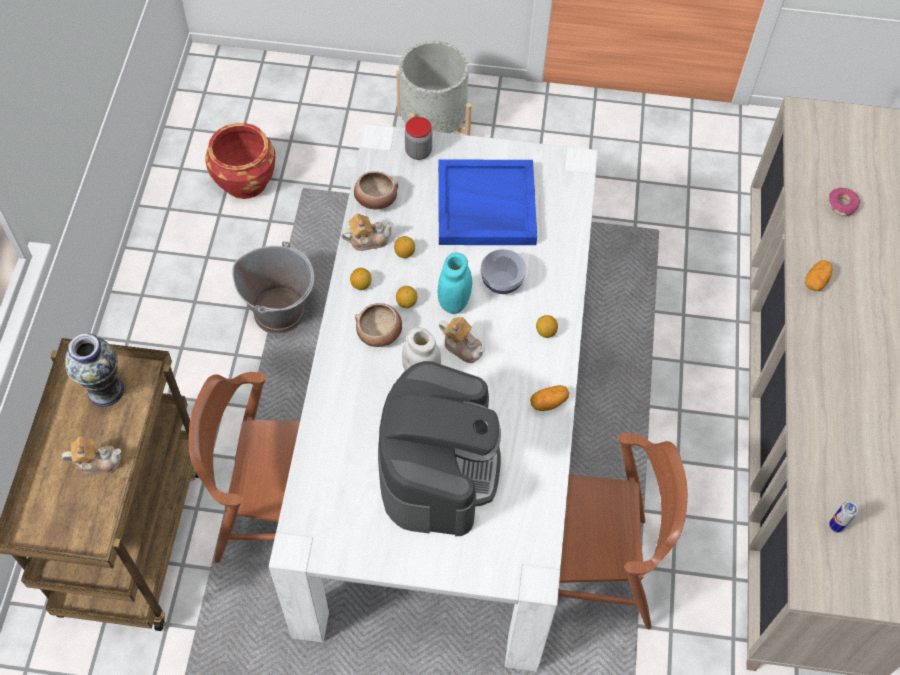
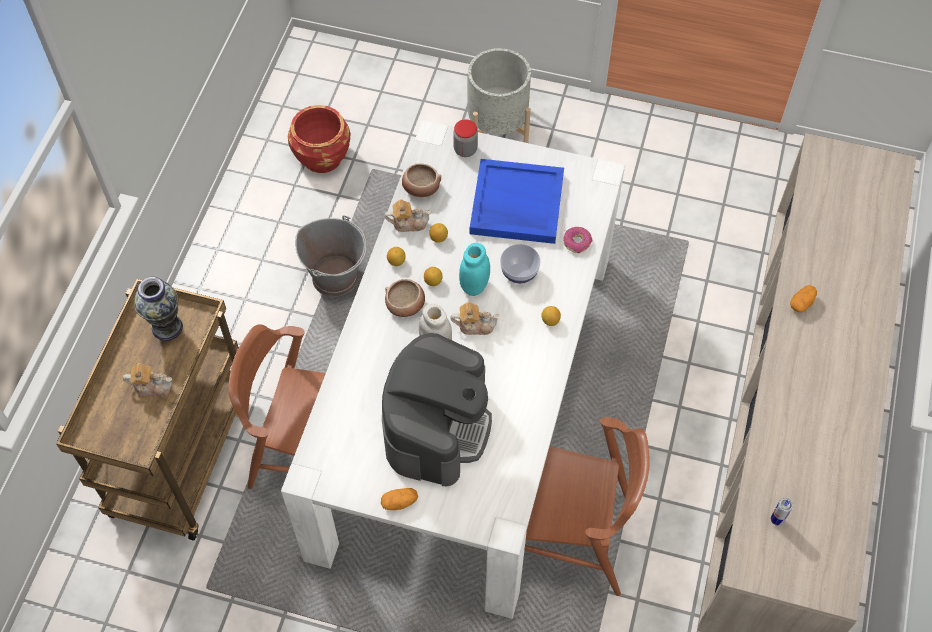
camera: 10 degrees right, 0 degrees up
teapot [439,317,485,363] -> teapot turned 45 degrees counterclockwise [451,302,500,335]
potato [530,385,569,411] -> potato moved to [381,488,418,510]
donut [828,188,860,216] -> donut moved to [563,227,593,253]

